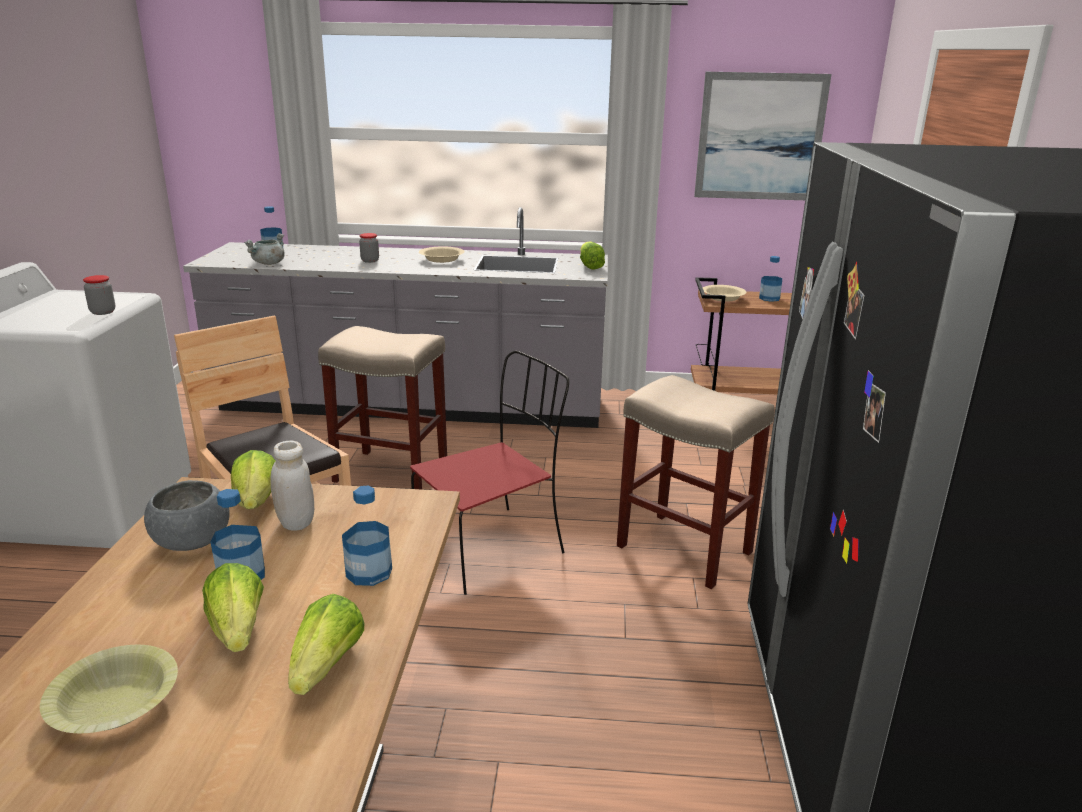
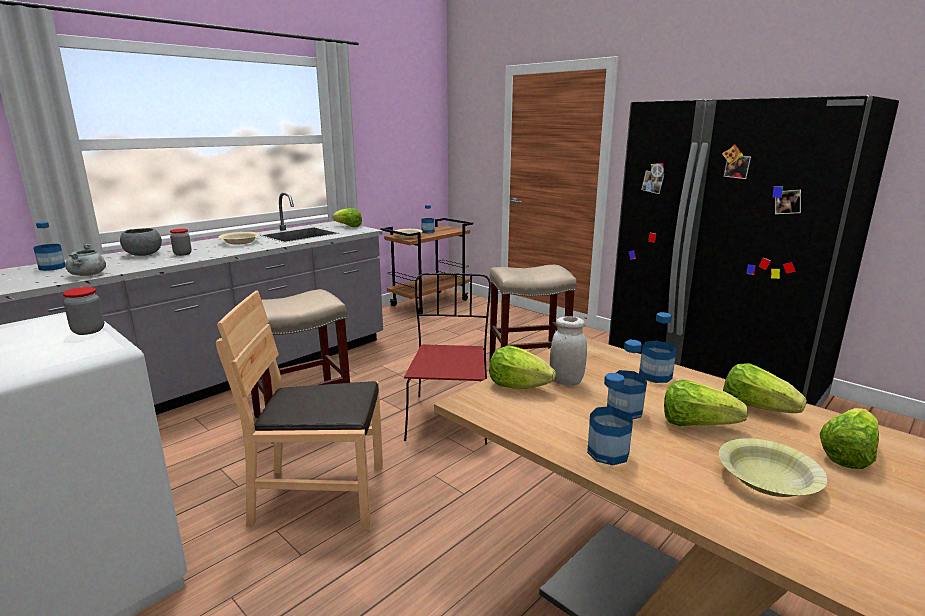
camera: 50 degrees left, 5 degrees down
grey bowl [144,480,230,551] -> grey bowl moved to [120,228,162,256]
picture [694,72,832,200] -> none
none -> bottle [587,373,633,465]
none -> lettuce [819,408,879,469]

